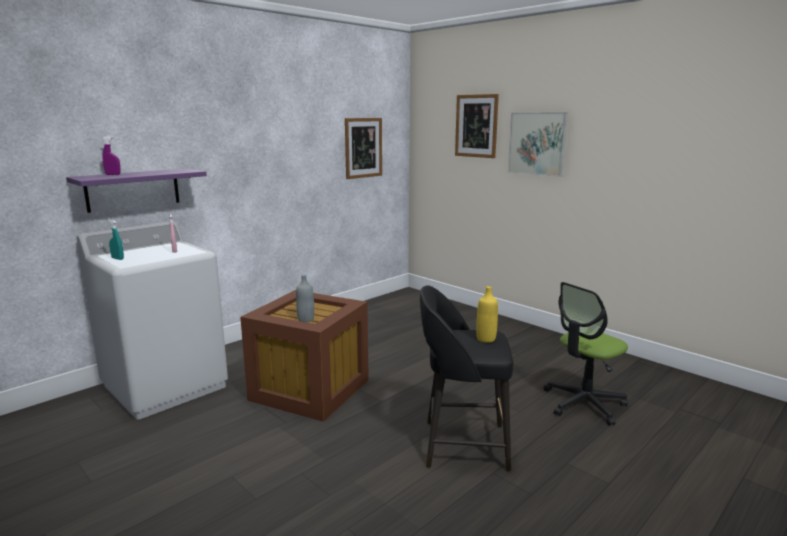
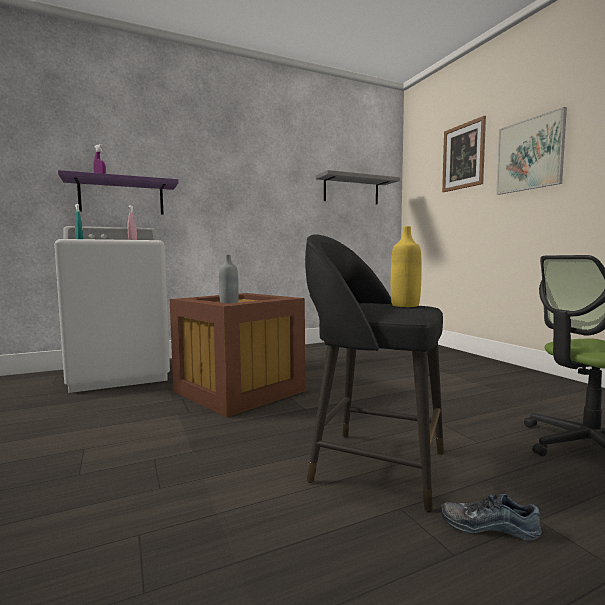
camera: 20 degrees right, 10 degrees down
picture [345,118,382,179] -> grey shelf [316,170,400,204]
none -> shoe [440,494,542,541]

